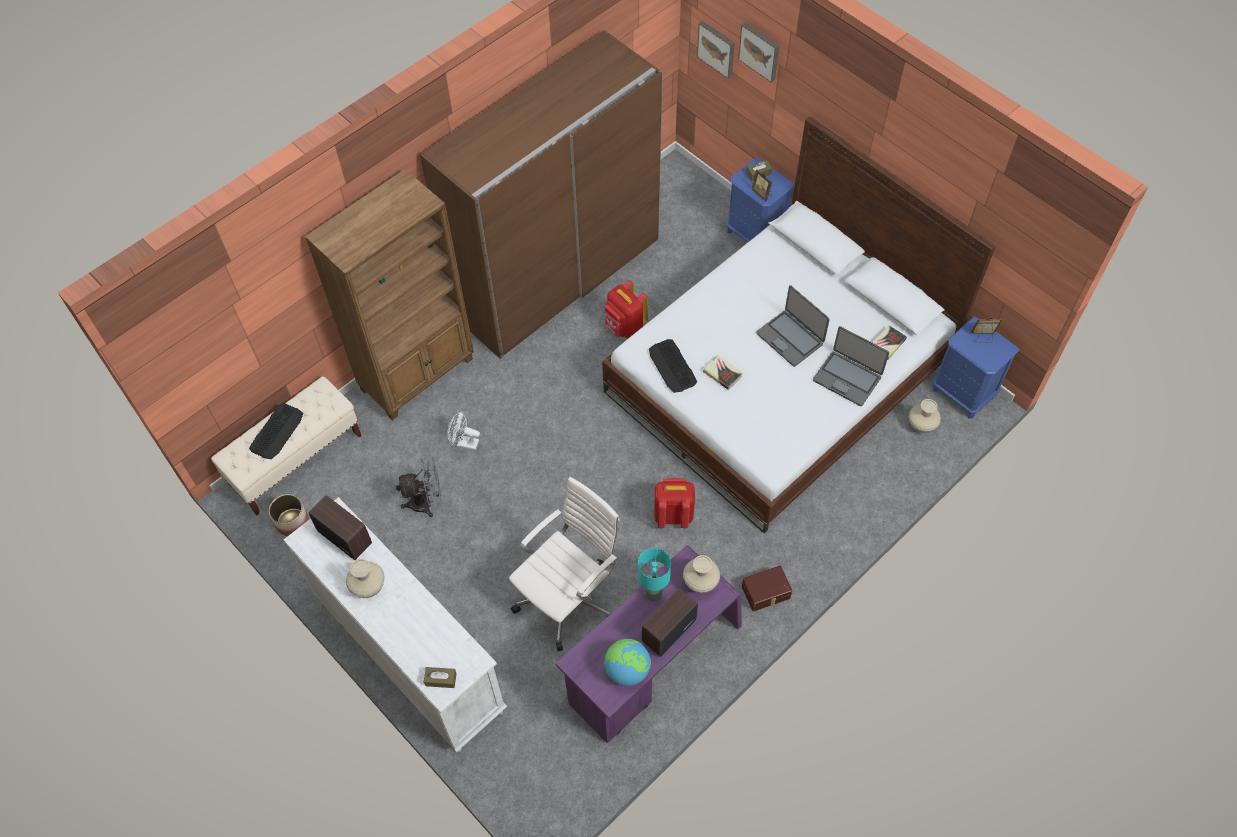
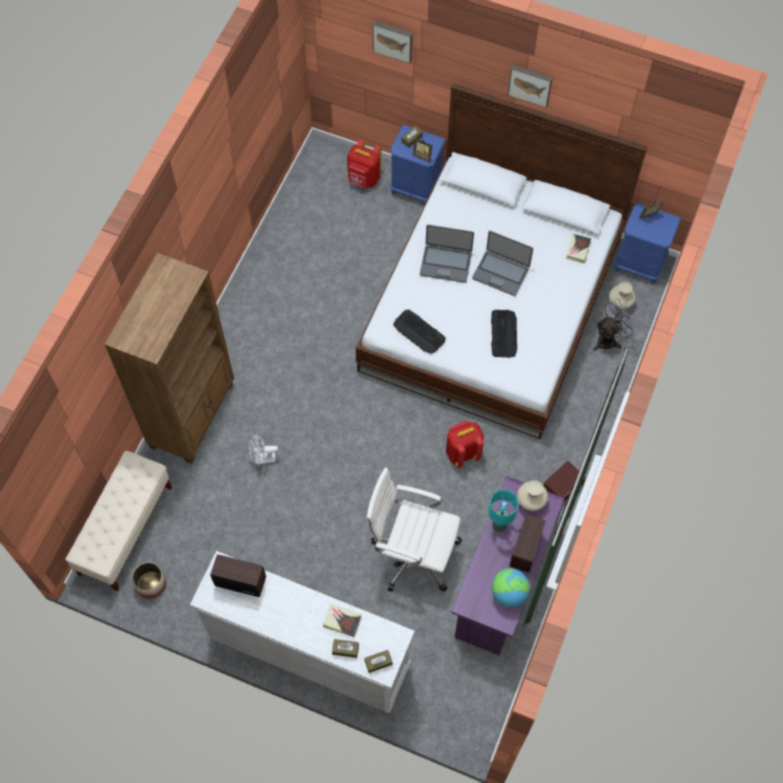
camera: 25 degrees left, 5 degrees up
keyboard [249,403,303,459] -> keyboard moved to [491,310,517,358]
beige vase [346,559,385,598] -> none
grey fan [396,457,442,517] -> grey fan moved to [593,298,639,351]
brown wardrobe [420,30,663,359] -> none
white office chair [509,477,620,651] -> white office chair turned 90 degrees counterclockwise [366,467,462,592]
red backpack [605,280,648,338] -> red backpack moved to [347,139,381,189]
picture [697,21,735,79] -> picture moved to [508,65,553,108]
book [703,355,743,390] -> book moved to [323,604,362,637]
laptop [813,326,889,406] -> laptop moved to [420,225,474,283]
none -> brown tissue box [332,639,359,658]

